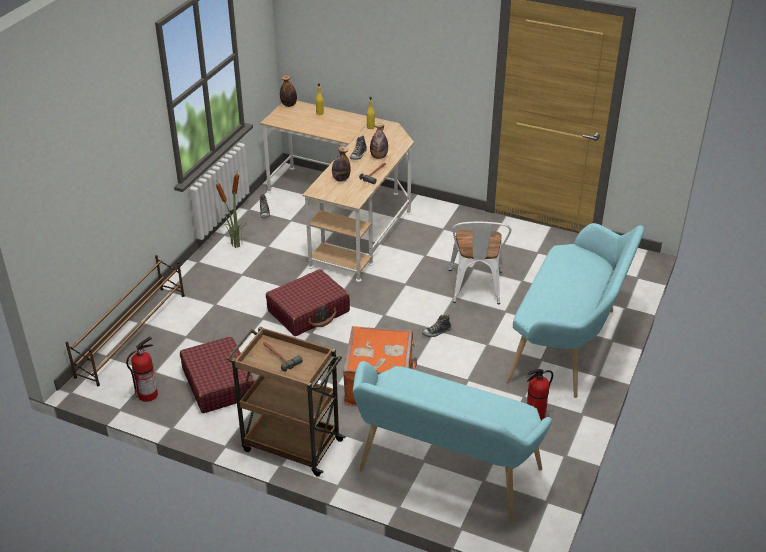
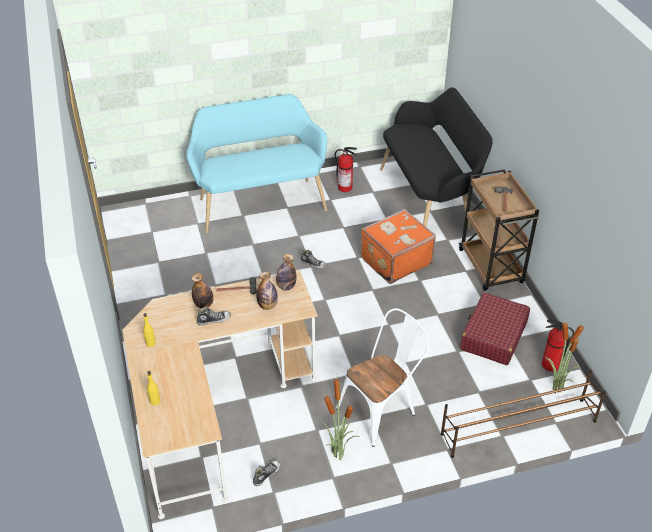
camera: 130 degrees left, 5 degrees up
red suitcase [266,269,350,336] -> none
bottle [280,74,297,107] -> bottle moved to [276,254,296,291]
turquoise bench [353,361,552,523] -> black bench [380,87,492,230]
white chair [449,222,512,304] -> white chair moved to [336,308,429,447]
none -> potted plant [545,322,585,394]

